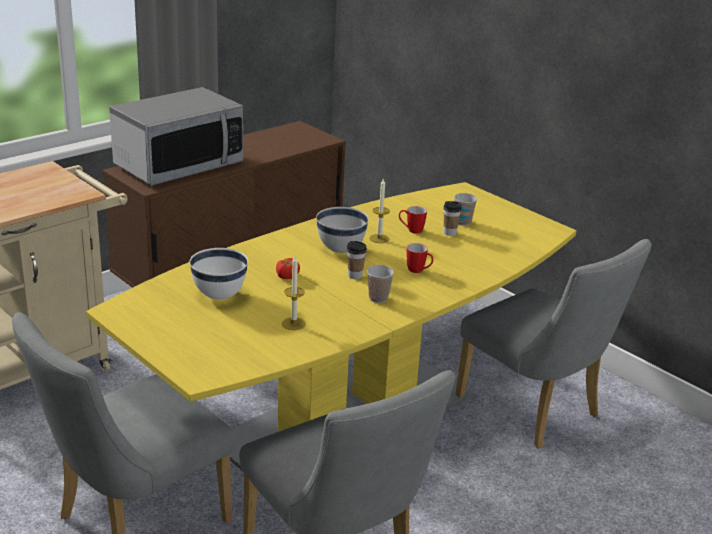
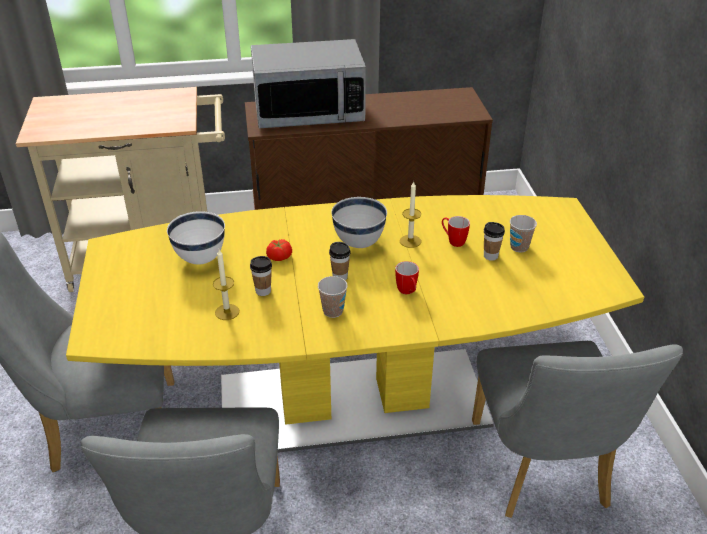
camera: 35 degrees right, 10 degrees up
none -> cup [250,256,272,296]

